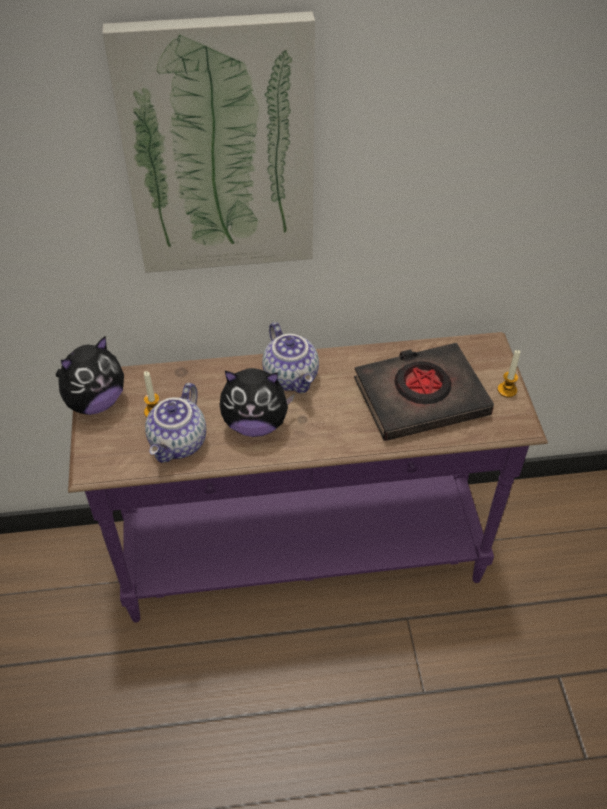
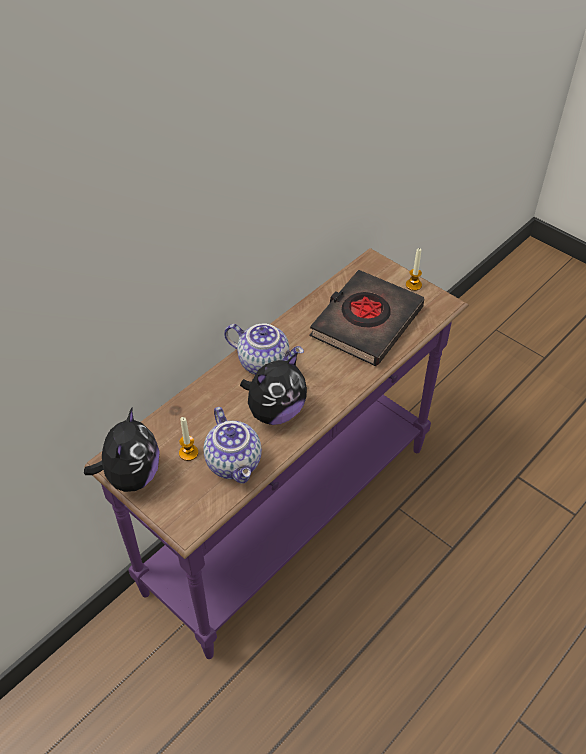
camera: 40 degrees left, 0 degrees up
picture [103,11,315,273] -> none

